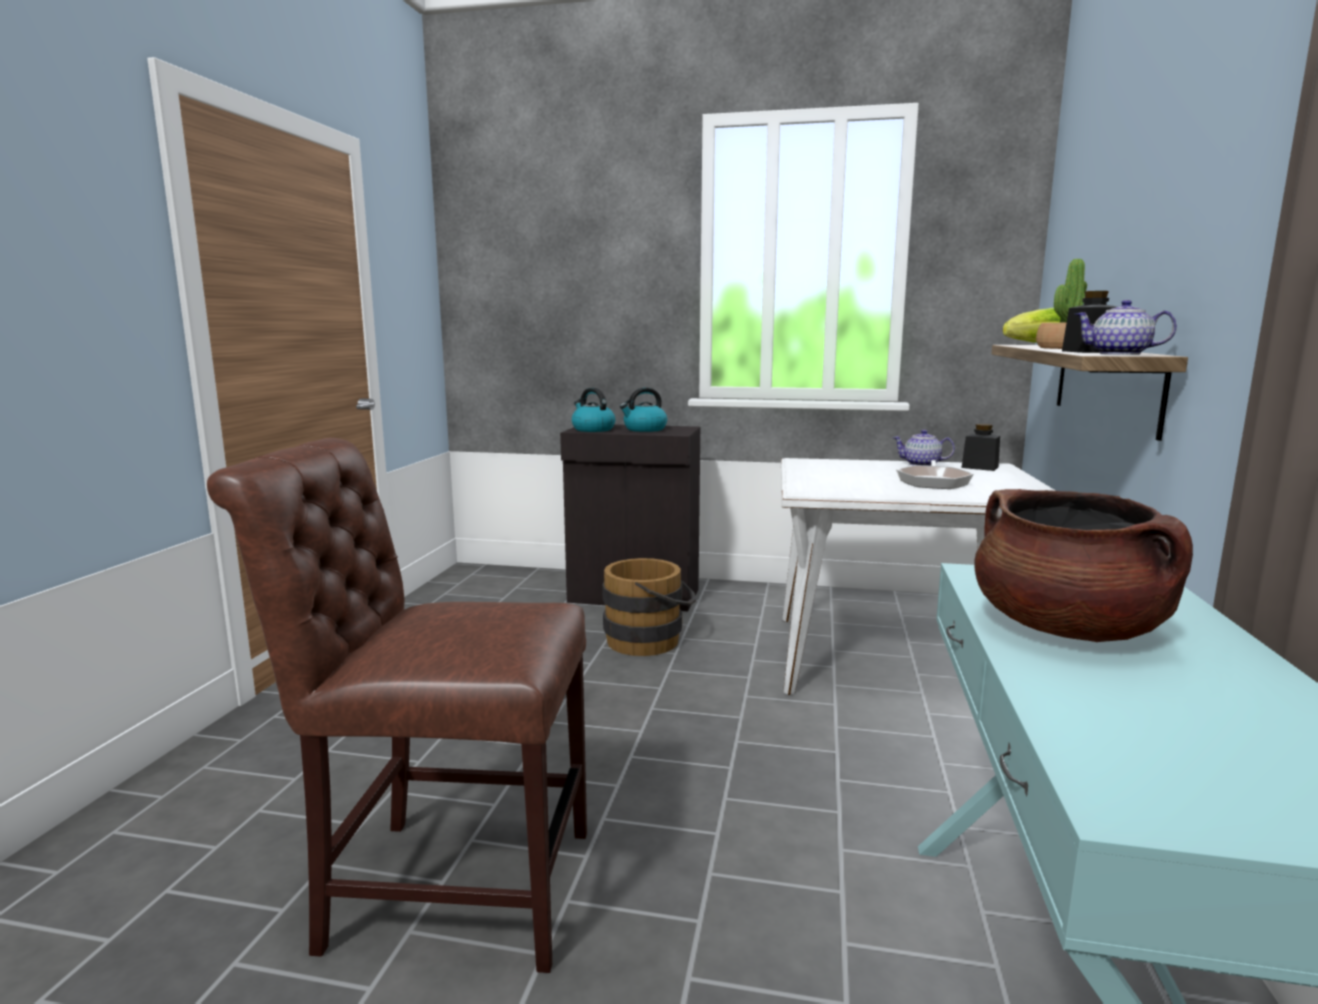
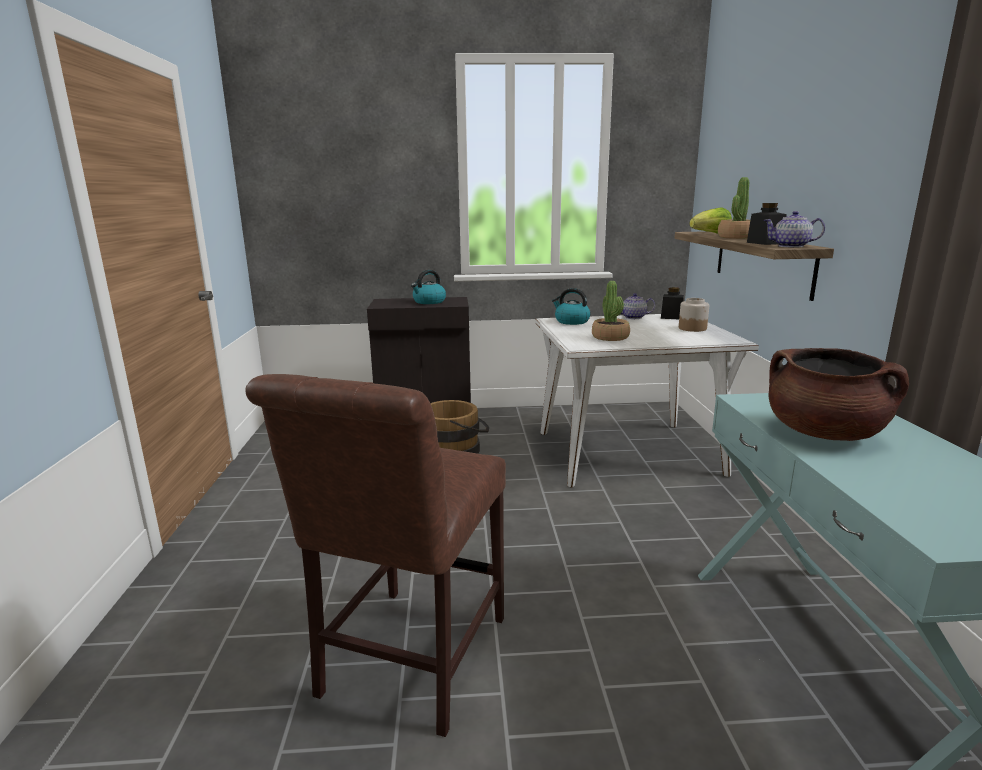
camera: 15 degrees left, 5 degrees up
brown chair [207,438,587,973] -> brown chair turned 60 degrees counterclockwise [246,374,506,737]
kettle [572,388,615,432] -> kettle moved to [552,288,590,325]
frying pan [896,460,974,489] -> none
none -> potted plant [592,281,630,341]
none -> jar [679,298,709,332]

